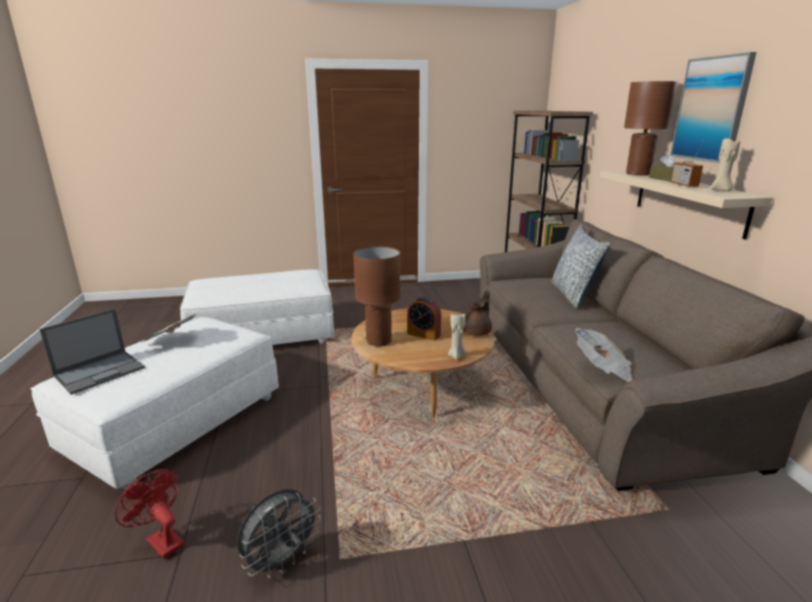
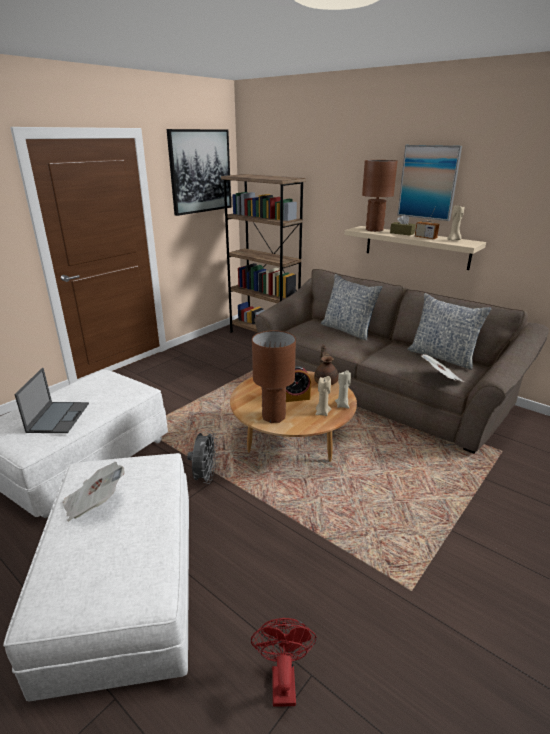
camera: 40 degrees left, 5 degrees up
laptop [39,309,145,395] -> laptop moved to [15,368,89,433]
red fan [115,469,185,559] -> red fan turned 90 degrees clockwise [251,618,317,707]
grey fan [237,489,321,578] -> grey fan moved to [187,430,217,484]
none -> picture [167,129,231,216]
none -> beige candle [315,376,332,416]
none -> pillow [407,293,491,370]

